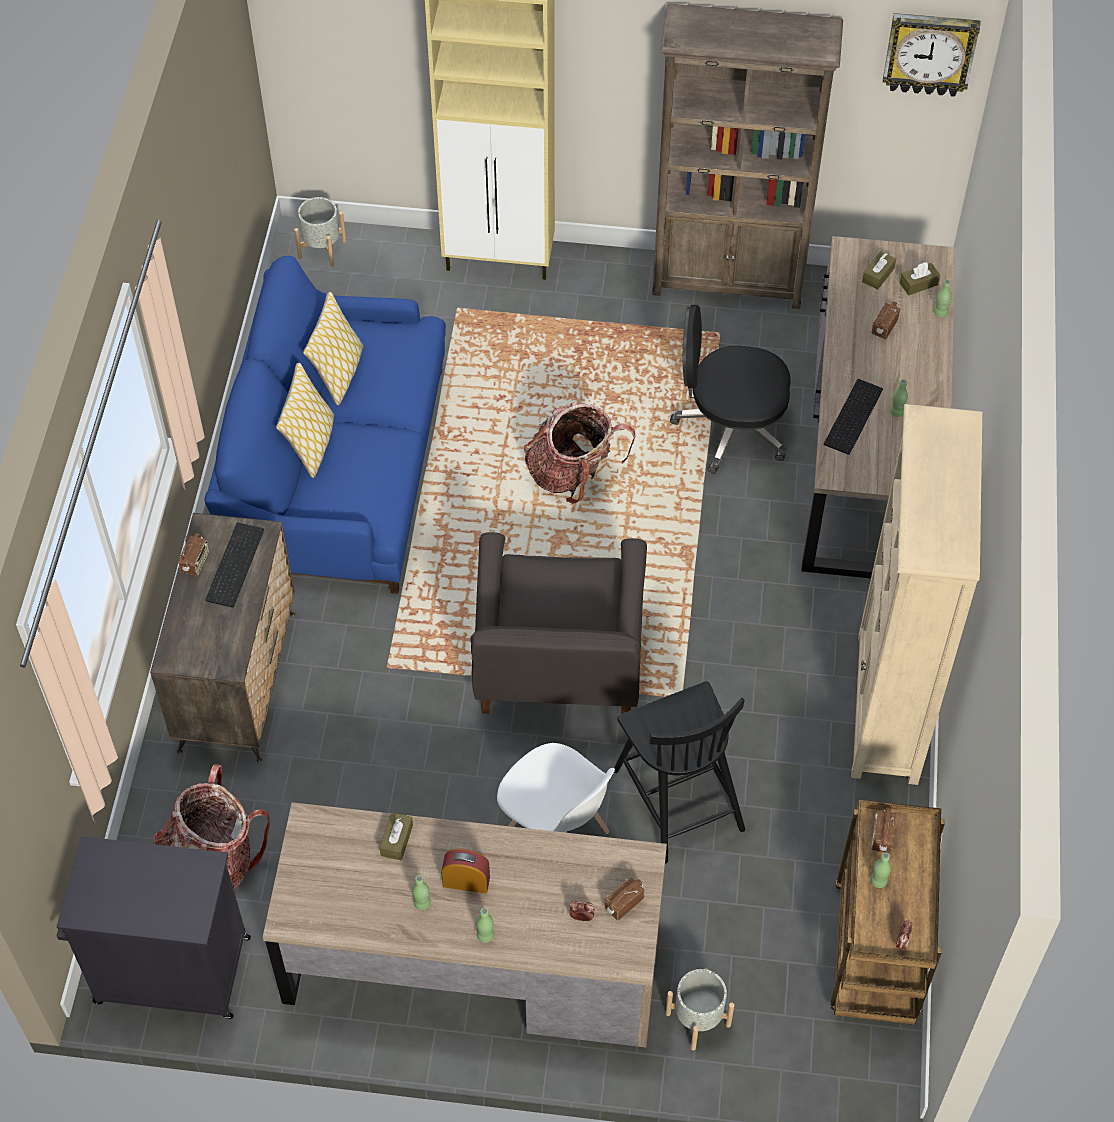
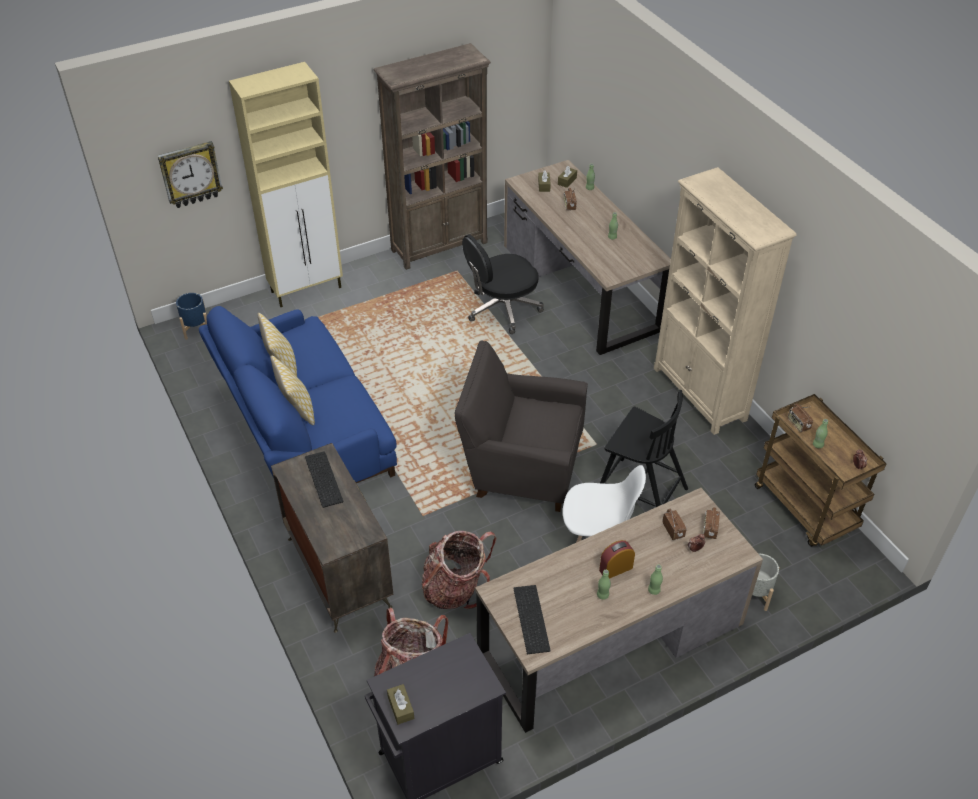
camera: 35 degrees left, 10 degrees down
radio [179,533,209,576] -> radio moved to [662,509,686,540]
grey planter [294,197,346,267] -> blue planter [176,293,207,340]
brown tissue box [380,812,413,860] -> brown tissue box moved to [387,684,414,725]
grey armchair [471,532,647,714] -> grey armchair turned 135 degrees clockwise [455,340,588,512]
backpack [524,402,635,504] -> backpack moved to [422,531,496,609]
keyboard [824,379,883,455] -> keyboard moved to [513,585,551,654]
wall clock [883,13,980,97] -> wall clock moved to [157,141,223,208]

